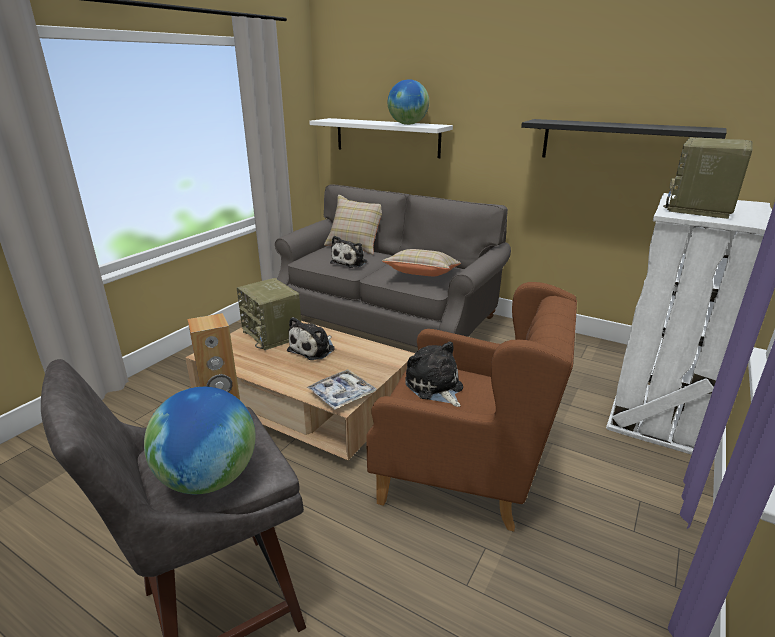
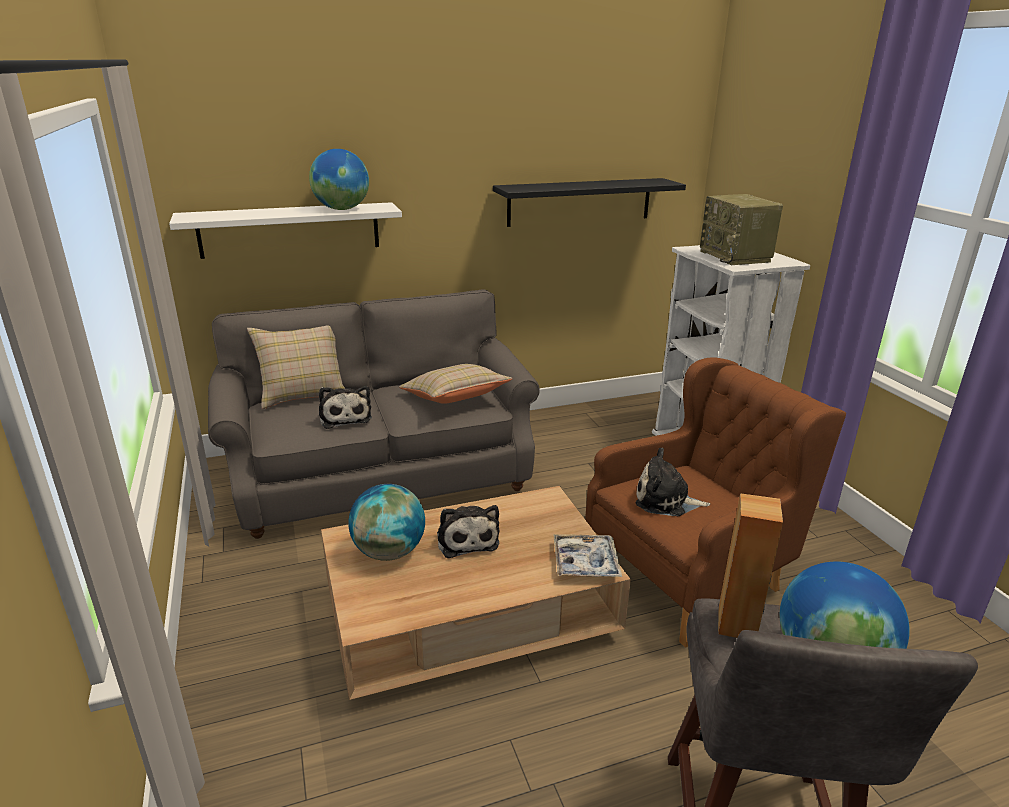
camera: 50 degrees left, 0 degrees up
radio [237,278,301,350] -> globe [348,484,425,561]

